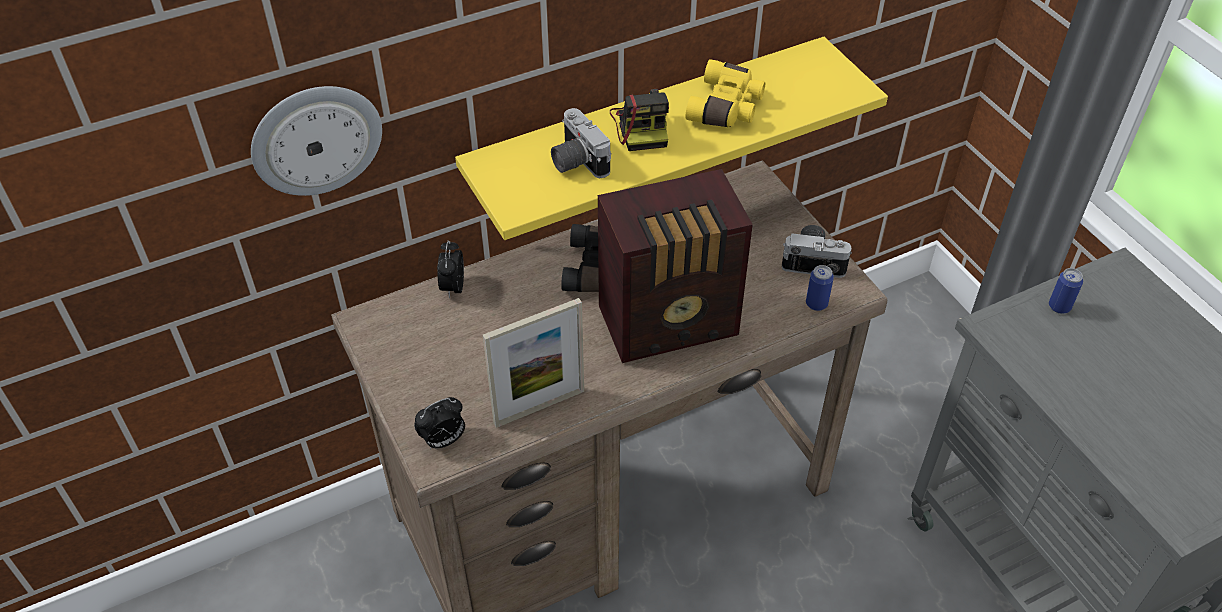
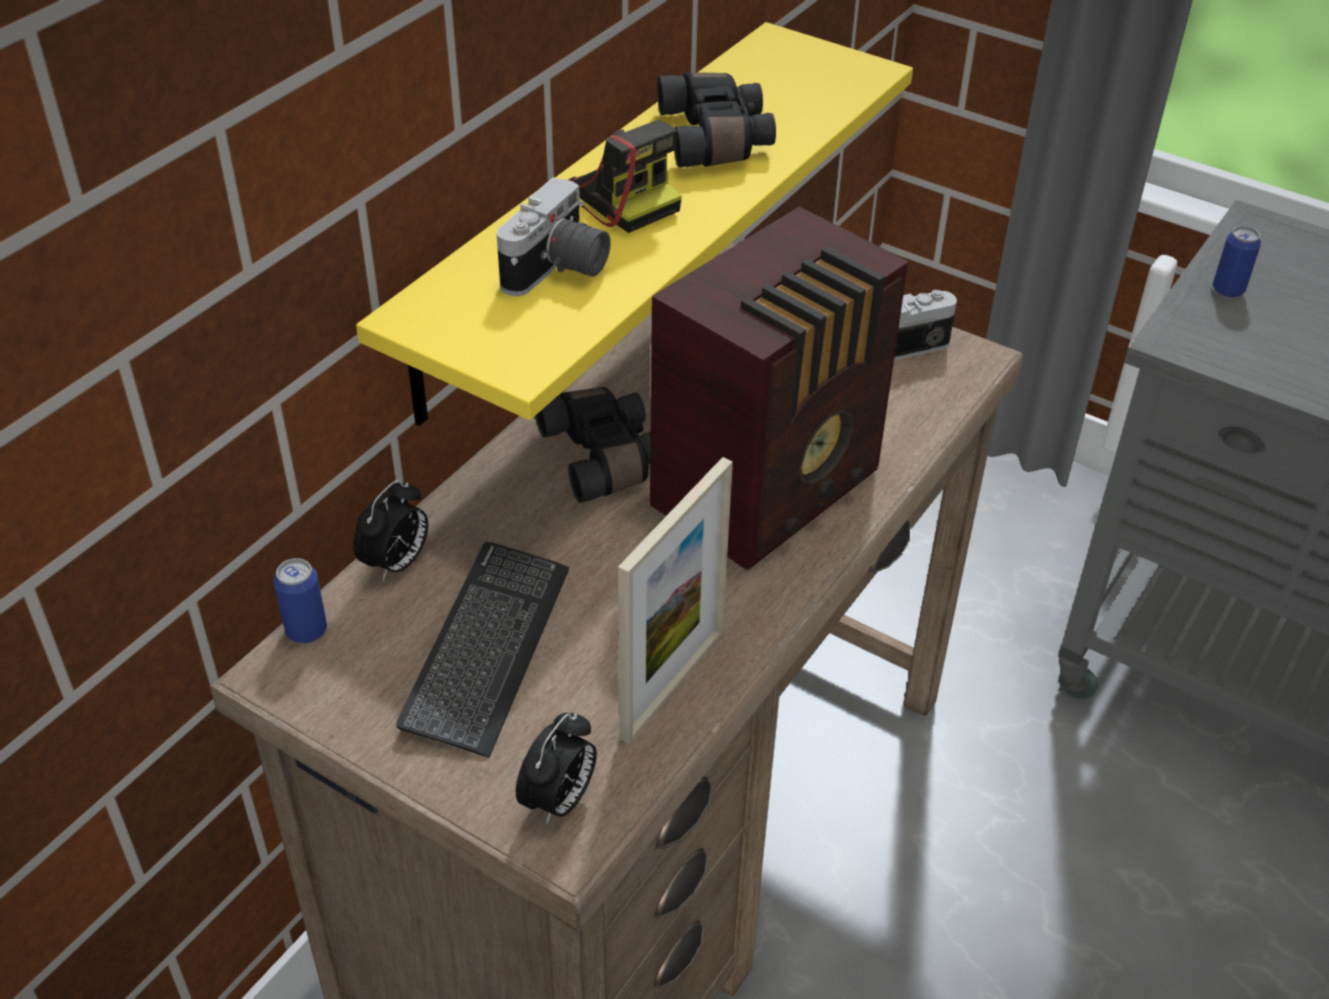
camera: 30 degrees left, 5 degrees down
wall clock [251,86,382,196] -> none
alarm clock [437,241,464,299] -> alarm clock turned 120 degrees counterclockwise [353,480,428,581]
camera [551,108,611,178] -> camera turned 90 degrees counterclockwise [496,177,611,297]
yellow binoculars [685,59,765,127] -> black binoculars [657,72,776,167]
can [806,265,834,311] -> can moved to [274,558,327,644]
none -> keyboard [396,542,569,758]

